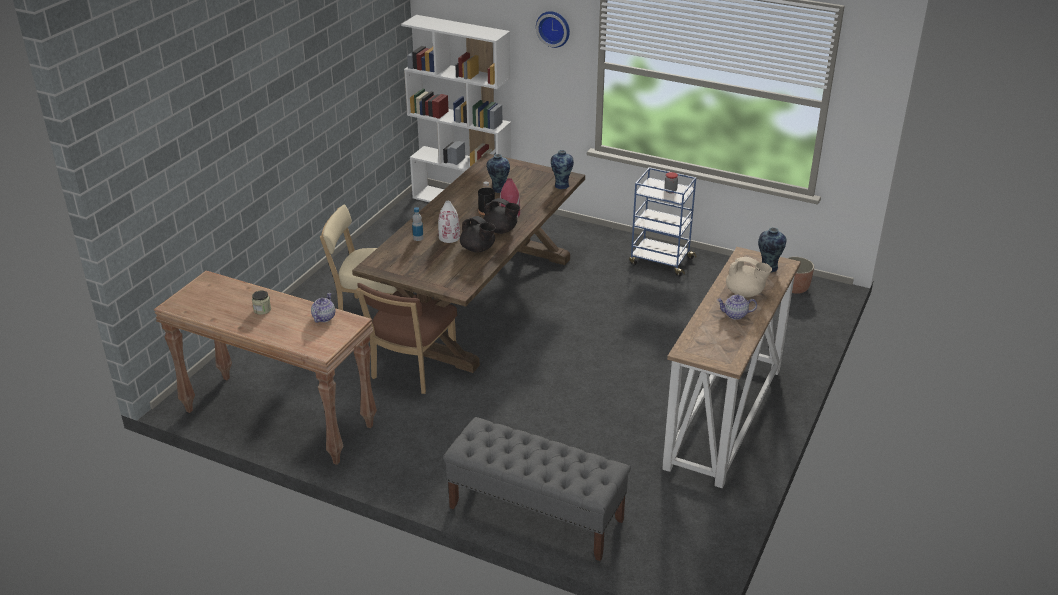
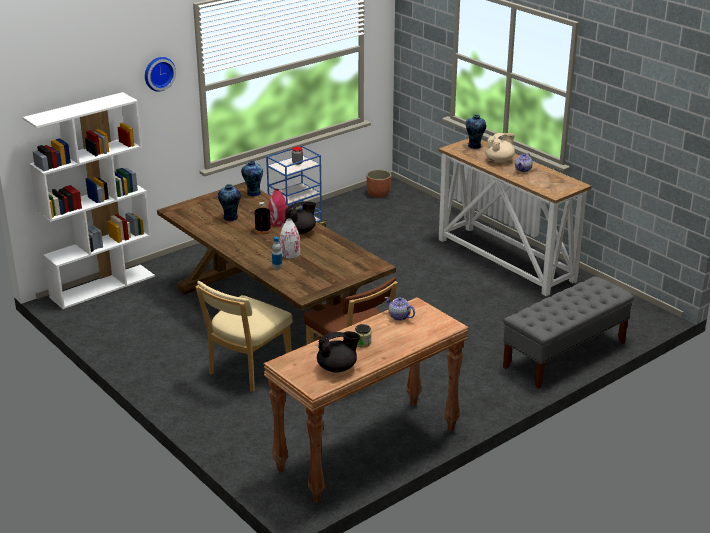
camera: 65 degrees left, 5 degrees down
black teapot [460,216,496,253] -> black teapot moved to [317,331,360,373]

